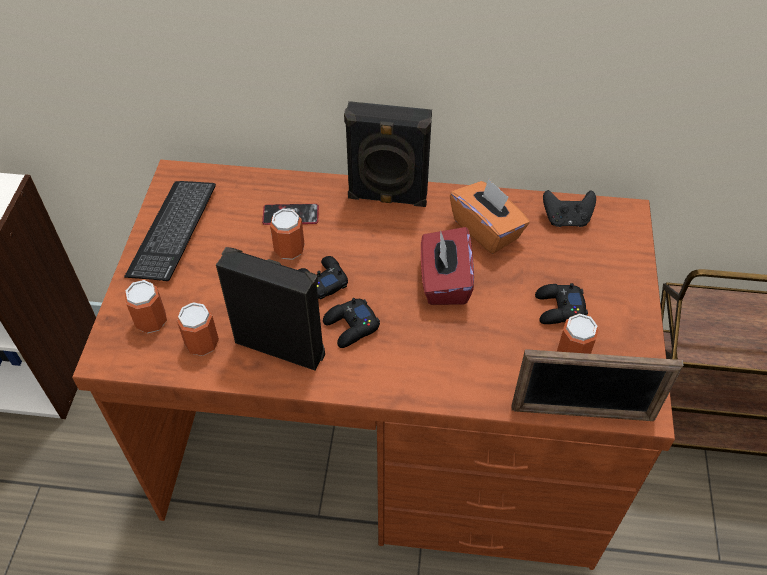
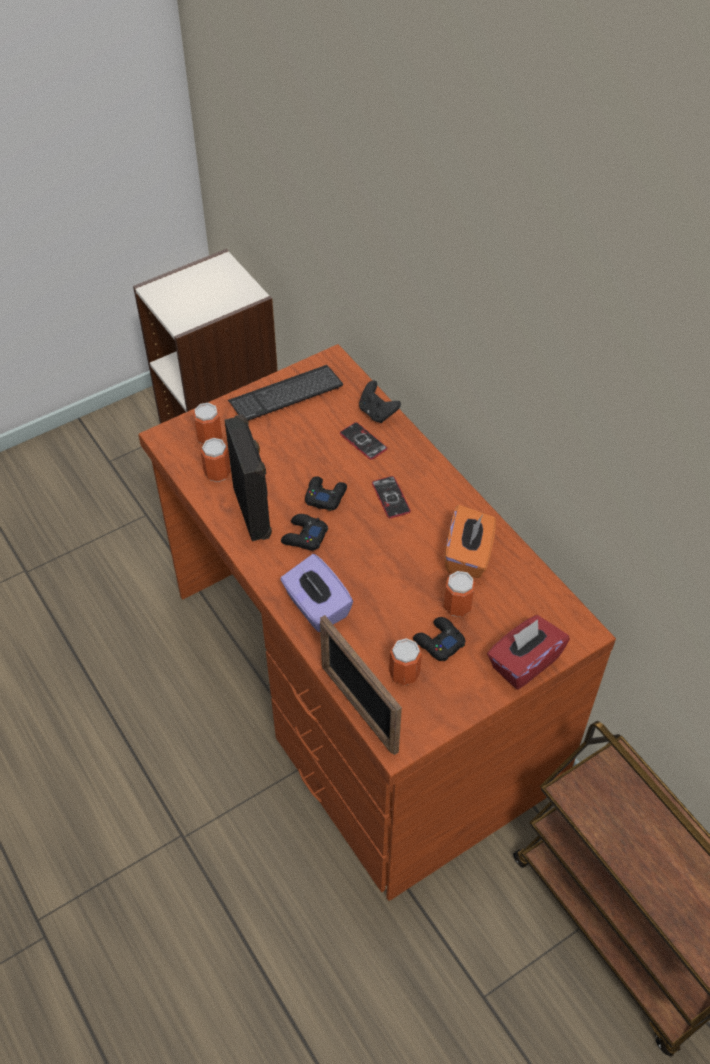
camera: 50 degrees right, 0 degrees up
can [270,209,304,260] -> can moved to [444,571,475,617]
black speaker [344,101,432,207] -> none
red tissue box [421,227,474,305] -> red tissue box moved to [487,615,570,690]
black game controller [543,190,596,227] -> black game controller moved to [359,380,401,423]
none -> purple tissue box [280,554,353,632]
none -> phone [372,476,411,518]

